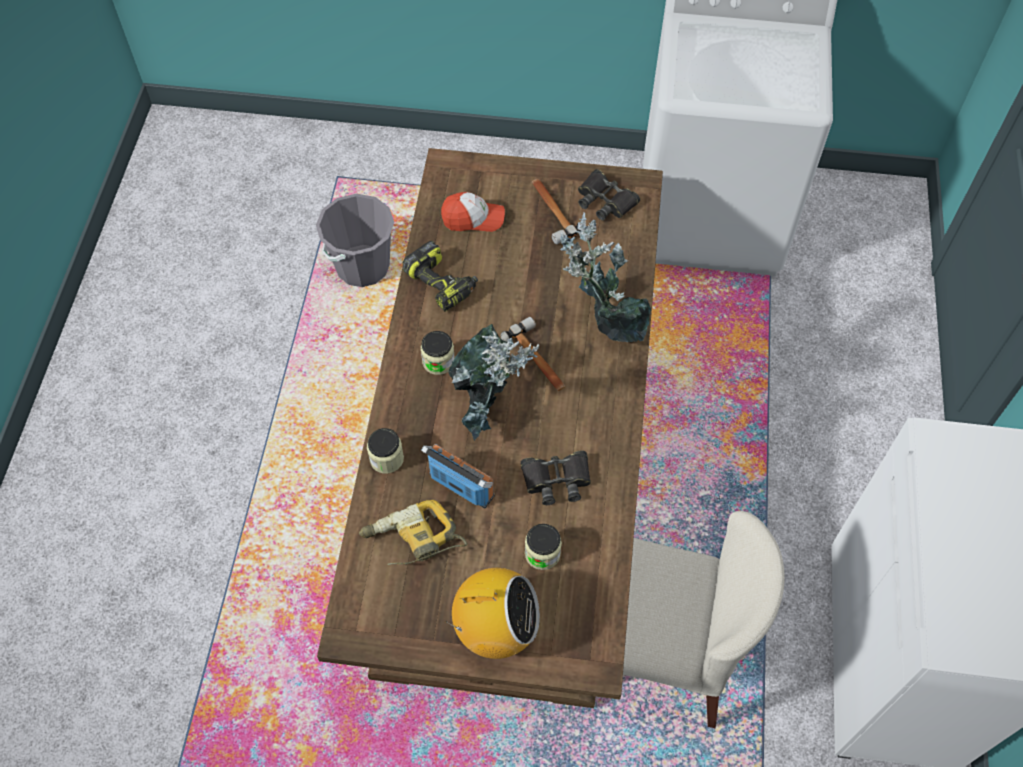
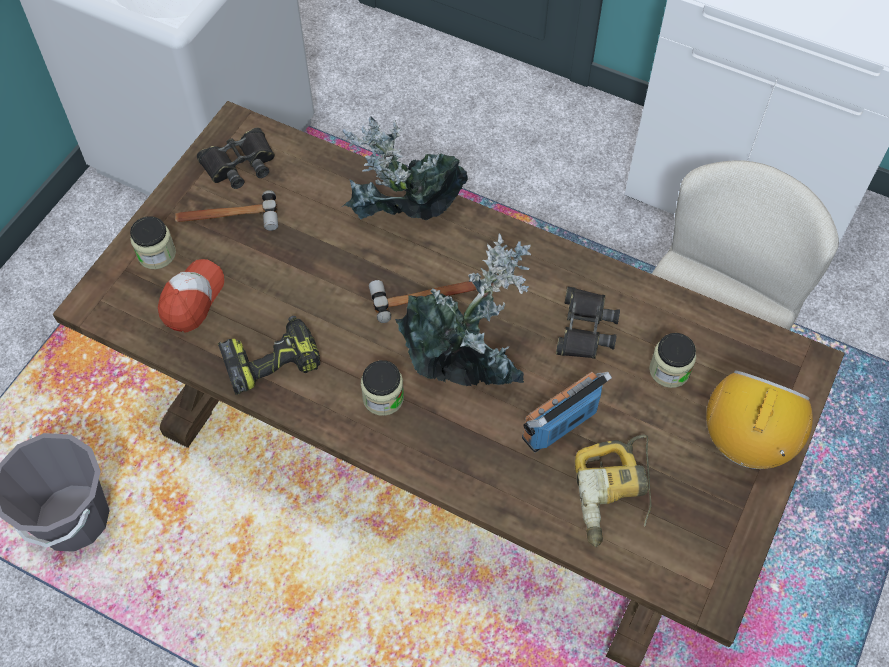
camera: 70 degrees left, 0 degrees up
jar [367,428,404,474] -> jar moved to [130,216,176,269]

